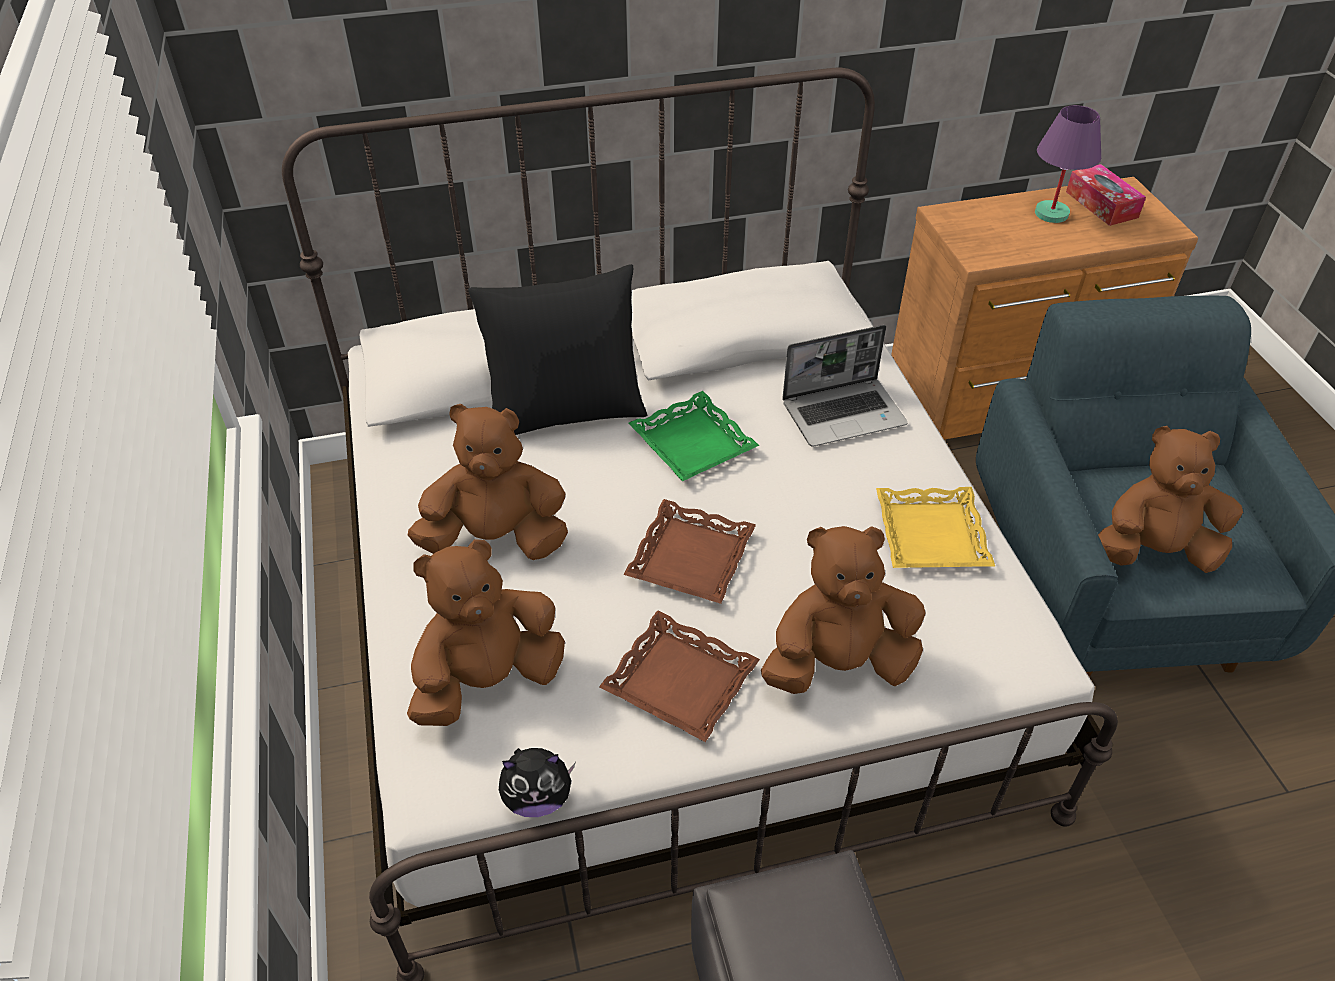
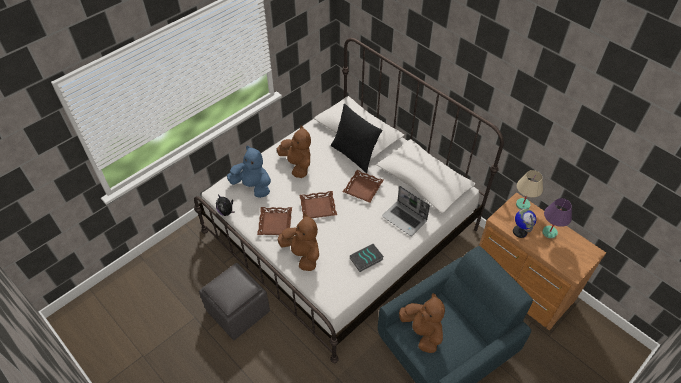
camera: 60 degrees right, 5 degrees up
brown plush toy [407,539,565,726] -> blue plush toy [227,146,271,198]
green tray [629,391,759,481] -> brown tray [343,170,384,203]
yellow tray [876,487,995,568] -> book [350,244,384,272]
tissue box [1066,164,1146,226] -> none
none -> globe [513,209,536,238]
none -> beige table lamp [516,170,543,210]

